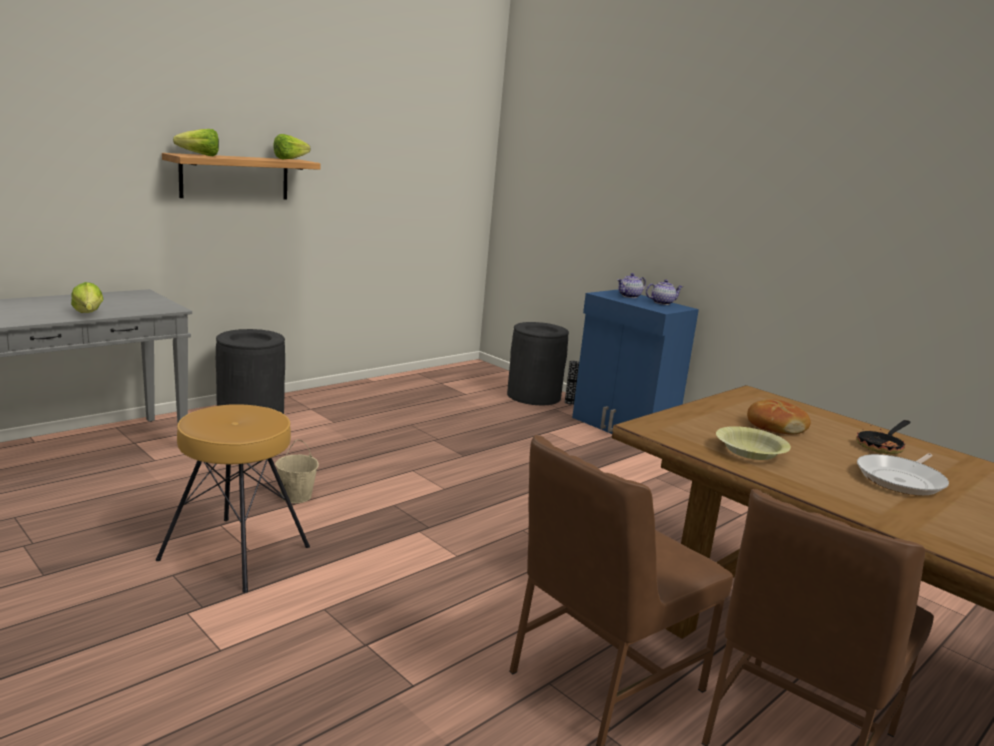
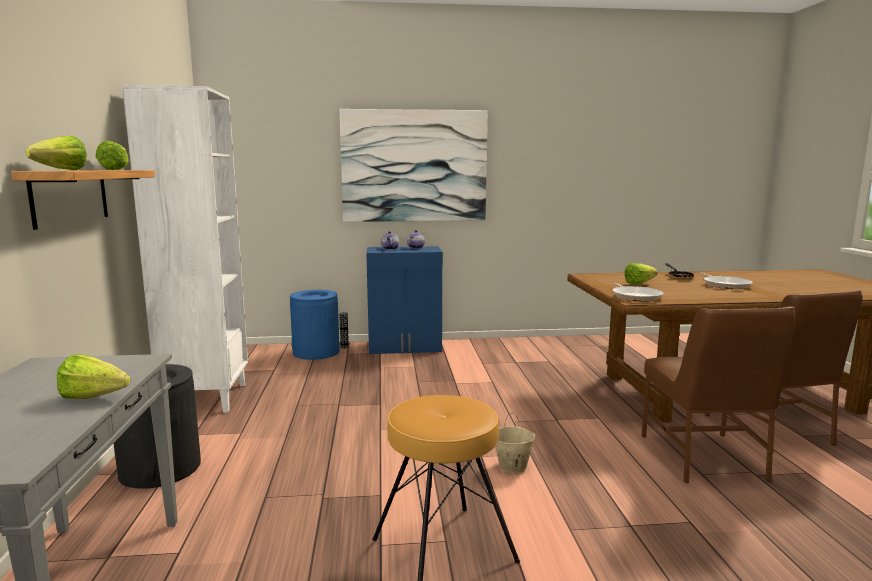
camera: 50 degrees left, 5 degrees down
beige bucket [275,439,319,503] -> beige bucket moved to [495,412,535,473]
black trash can [507,322,569,405] -> blue trash can [290,290,340,360]
yellow bowl [716,426,791,460] -> none
bread [747,399,811,435] -> lettuce [624,263,658,285]
none -> white bookcase [122,85,248,413]
none -> picture [339,109,487,222]
none -> frying pan [612,283,663,302]

